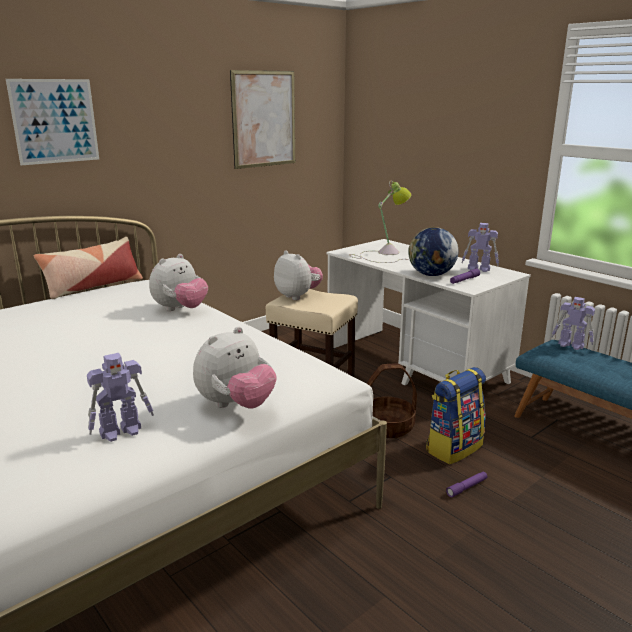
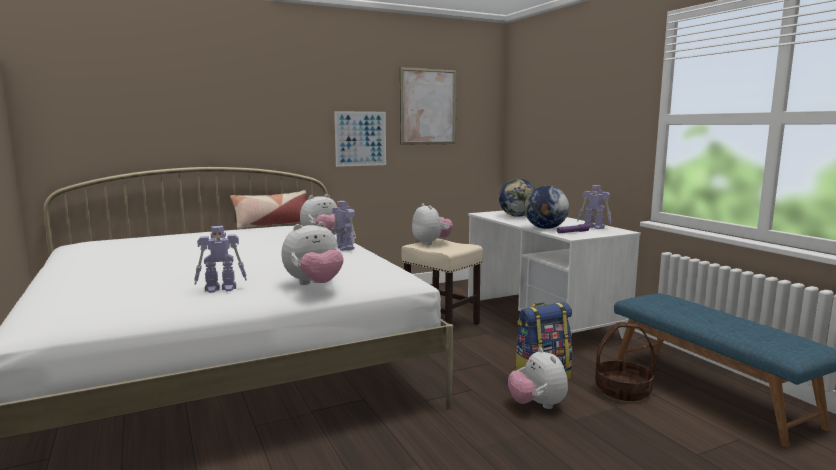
camera: 15 degrees right, 10 degrees down
picture [6,79,99,165] -> picture moved to [334,111,386,167]
table lamp [350,181,412,263] -> globe [499,179,535,217]
basket [367,363,417,438] -> basket moved to [595,322,656,401]
purple flashlight [446,472,487,497] -> plush toy [508,348,568,409]
toy robot [551,297,595,350] -> toy robot moved to [331,201,356,251]

